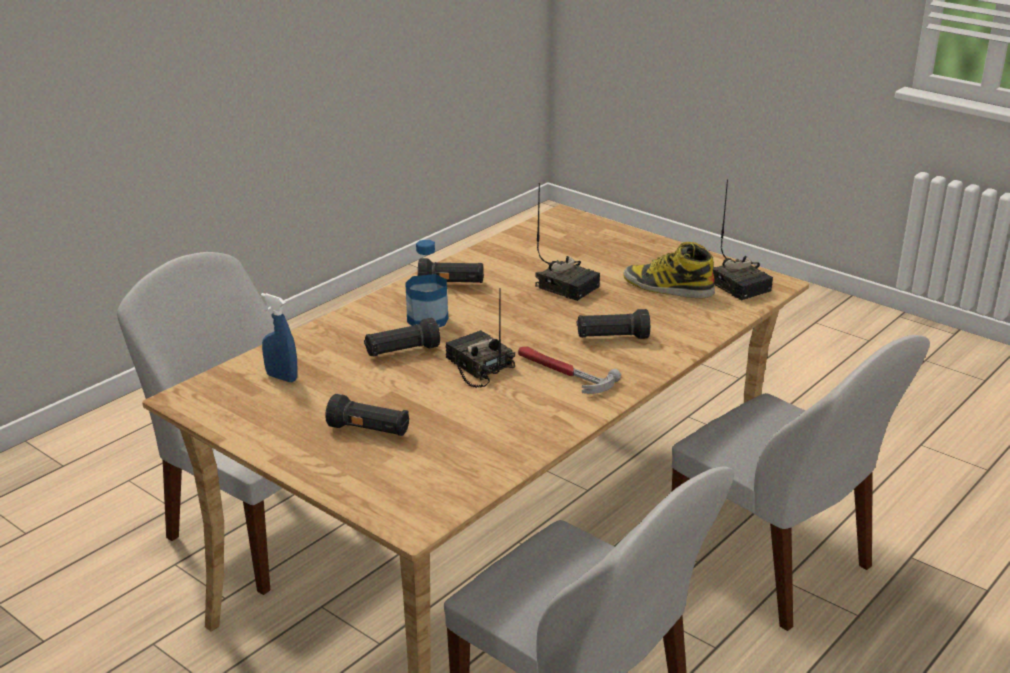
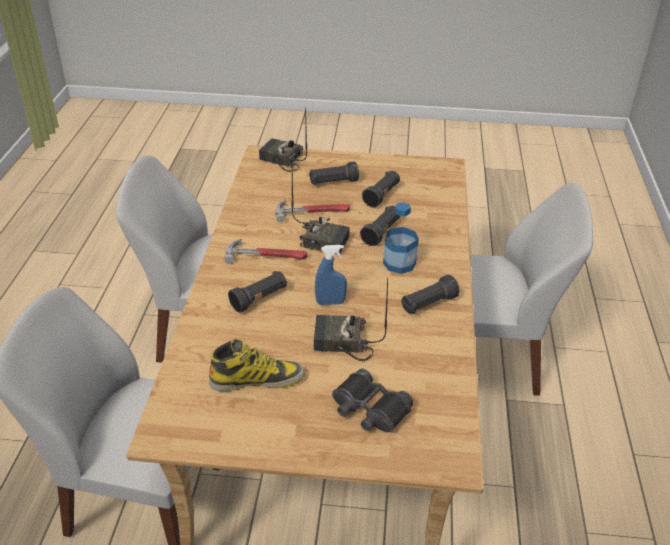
camera: 145 degrees right, 10 degrees up
blue spray bottle [261,293,298,382] -> blue spray bottle moved to [315,245,347,305]
radio [713,180,773,300] -> radio moved to [259,106,307,172]
none -> hammer [275,200,350,223]
none -> black binoculars [332,369,413,432]
none -> black flashlight [362,171,400,207]

